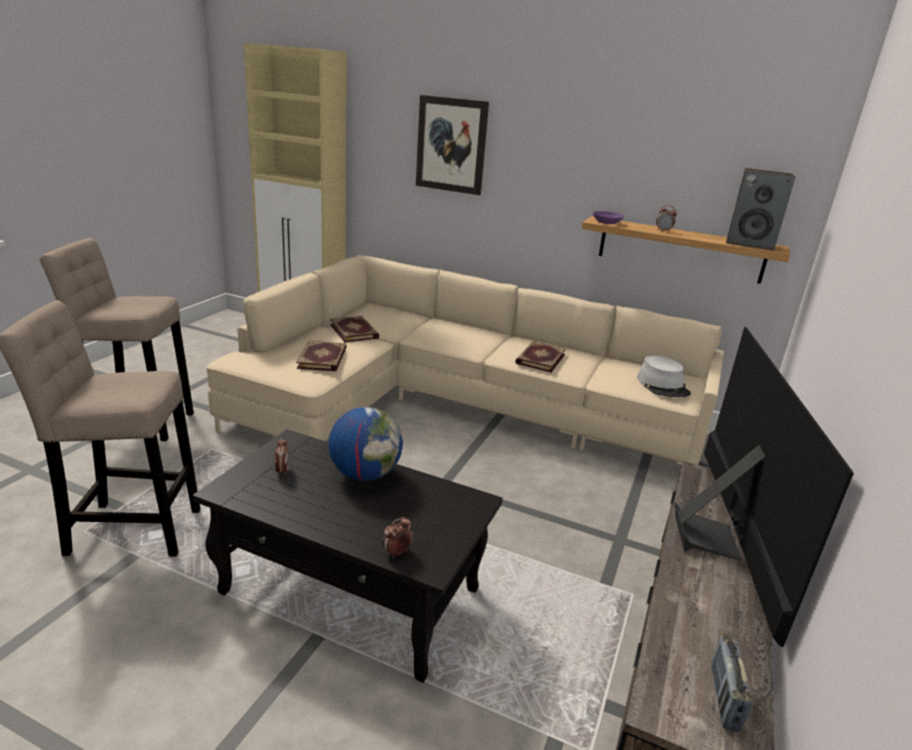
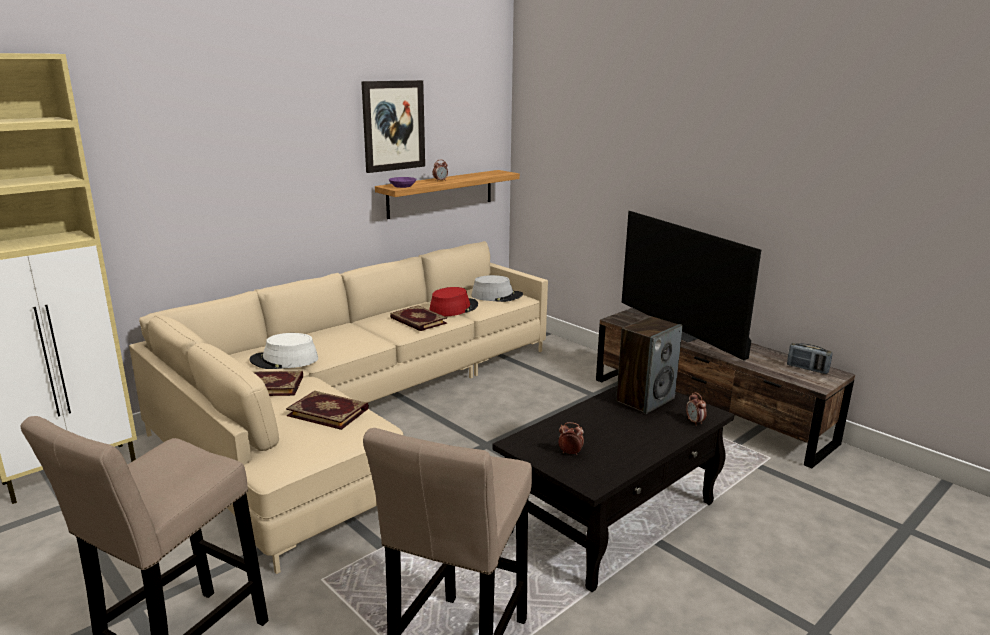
camera: 65 degrees left, 5 degrees down
globe [328,407,403,481] -> none
picture [416,95,489,195] -> picture moved to [361,80,425,173]
television [675,327,854,647] -> television turned 150 degrees counterclockwise [622,211,761,361]
speaker [726,168,795,250] -> speaker moved to [616,316,683,414]
none -> white hat [249,333,318,369]
none -> red hat [429,287,478,317]

